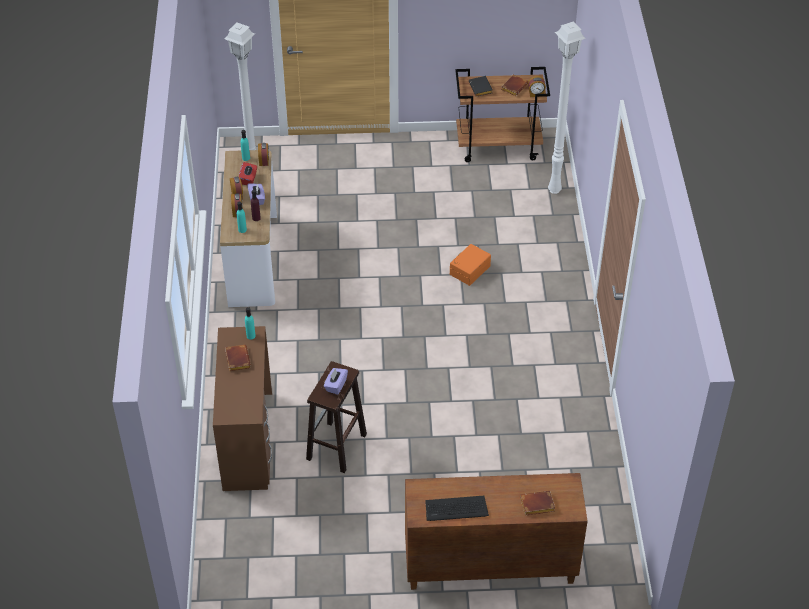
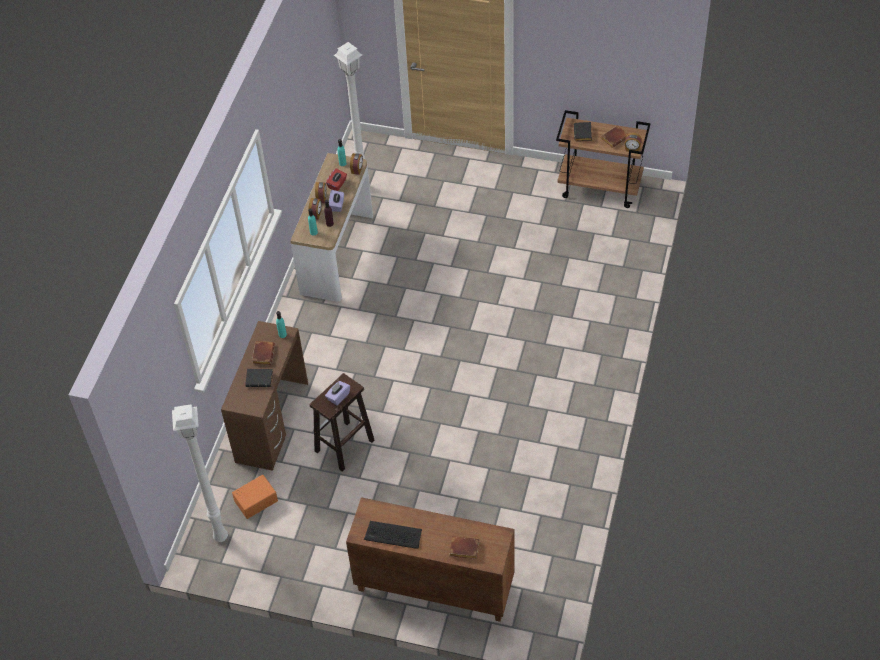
camera: 20 degrees right, 5 degrees up
orange storage box [450,244,491,286] -> orange storage box moved to [232,475,278,519]
white floor lamp [548,21,586,194] -> white floor lamp moved to [172,404,228,542]
none -> black book [245,369,273,387]

